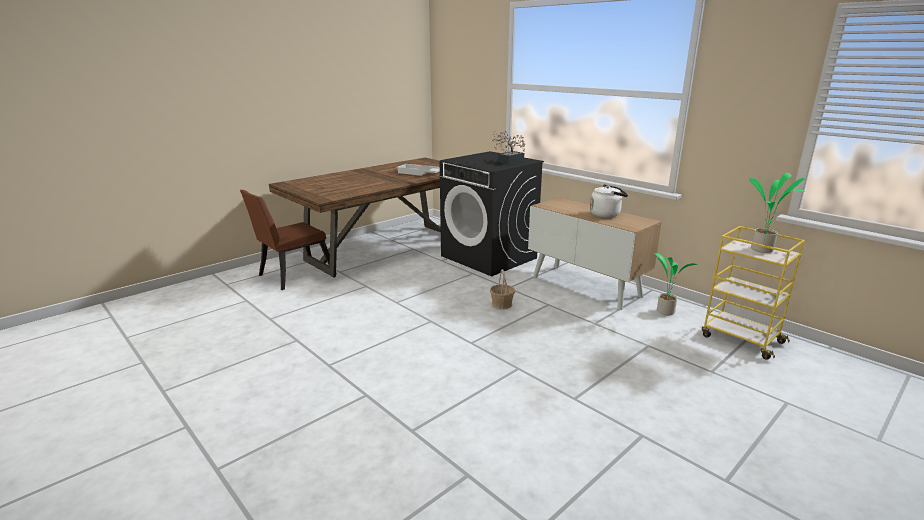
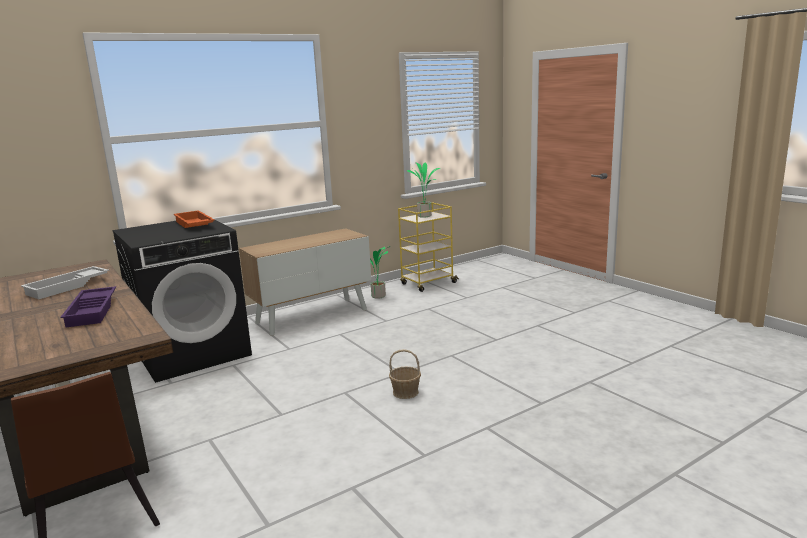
camera: 80 degrees left, 5 degrees down
basket [490,269,515,309] -> basket moved to [389,349,421,399]
potted plant [492,131,525,164] -> orange tray [174,210,215,228]
white kettle [590,184,628,218] -> none
none -> purple tray [60,286,116,328]

